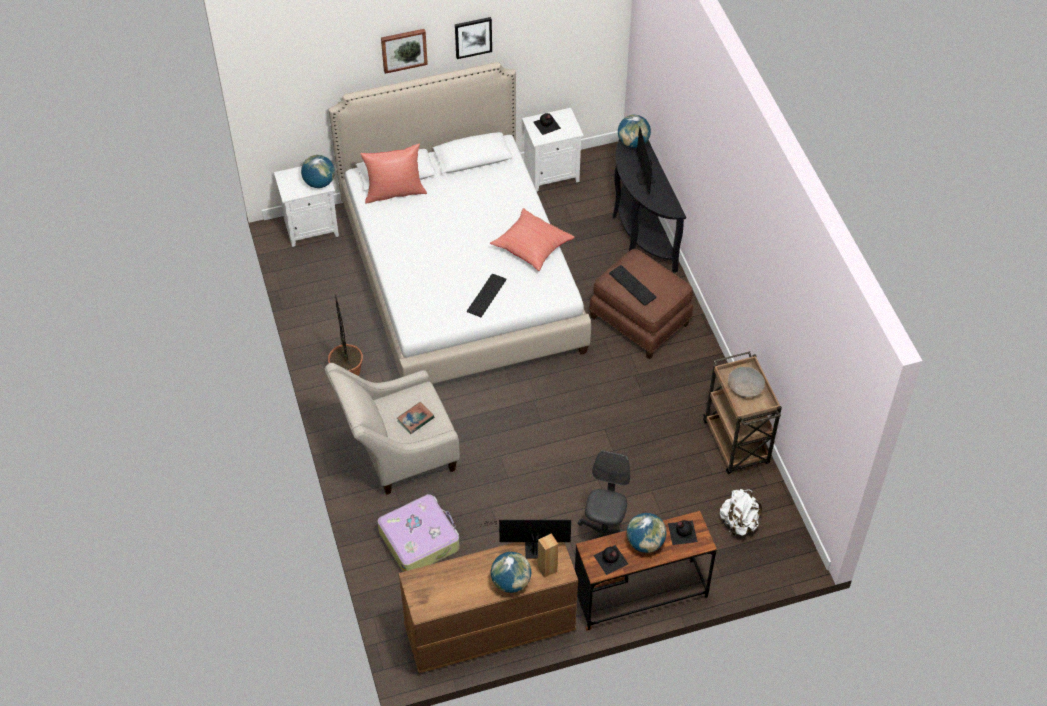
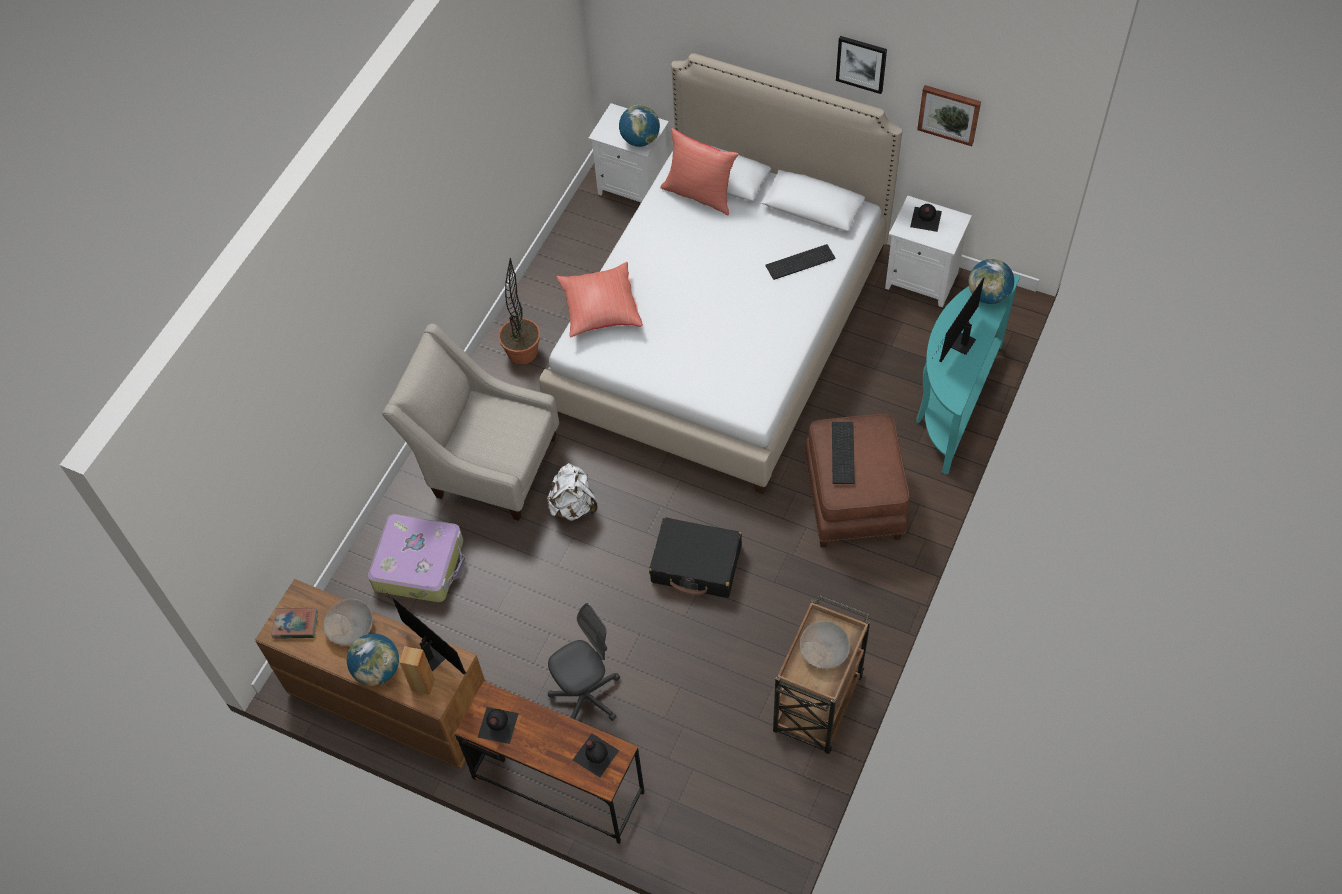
camera: 45 degrees right, 5 degrees up
picture [381,29,428,74] -> picture moved to [917,85,981,146]
book [397,402,434,434] -> book moved to [272,608,318,639]
keyboard [467,274,507,317] -> keyboard moved to [766,244,835,280]
red pillow [490,208,574,271] -> red pillow moved to [556,262,643,337]
black console table [613,139,686,273] -> turquoise console table [916,275,1020,474]
globe [626,513,666,553] -> none
white backpack [720,489,762,536] -> white backpack moved to [547,463,597,521]
none -> beige bowl [323,599,373,646]
none -> black suitcase [649,517,742,598]

